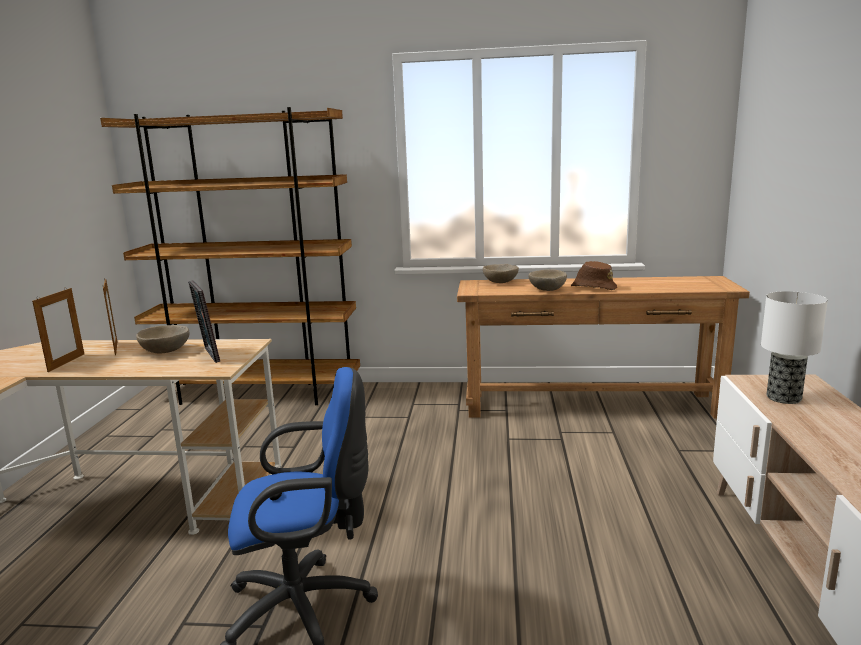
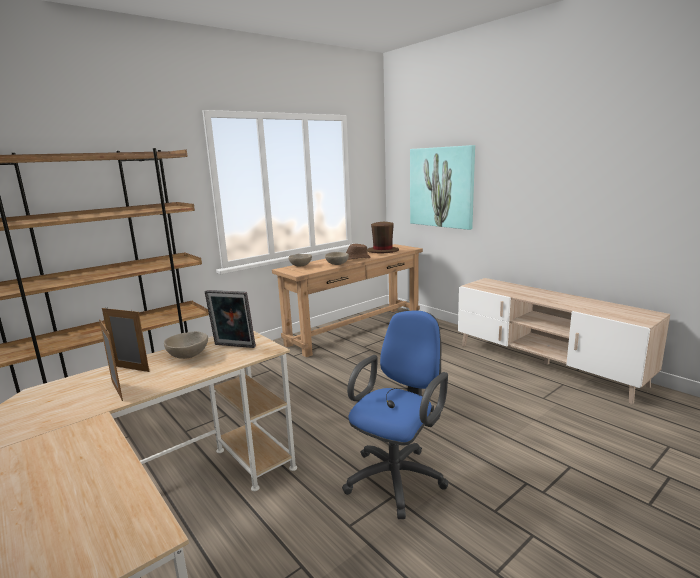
camera: 45 degrees left, 0 degrees up
table lamp [761,291,828,404] -> none
none -> brown hat [367,222,399,254]
none -> picture [410,145,475,230]

